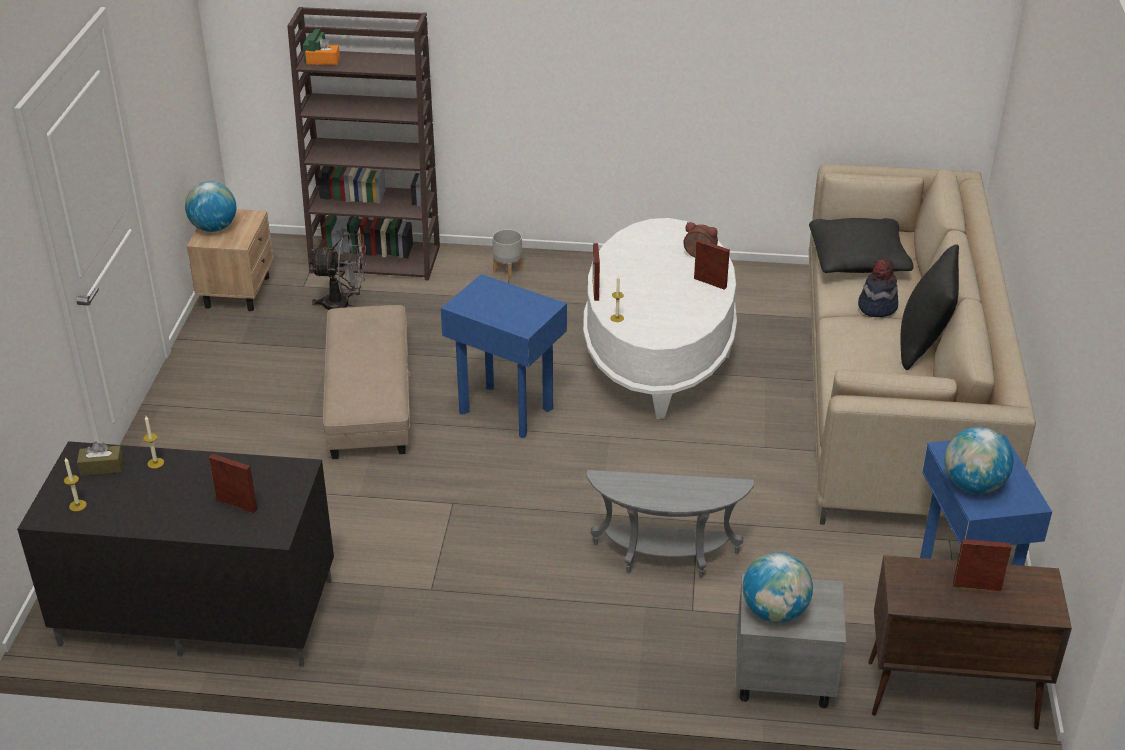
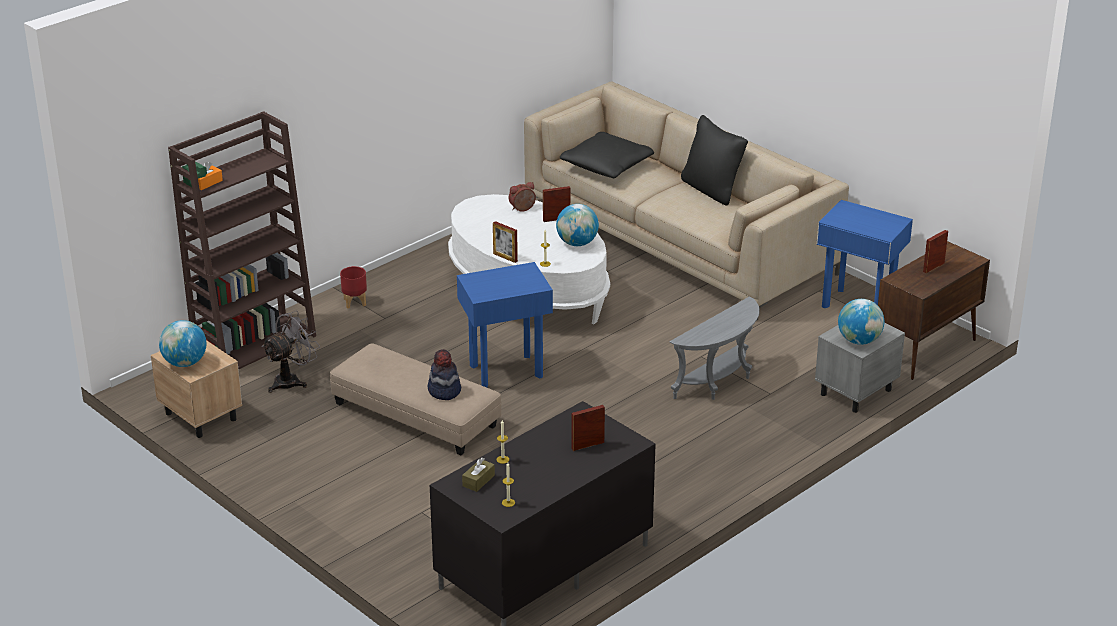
camera: 50 degrees left, 5 degrees down
grey planter [492,229,523,279] -> red planter [340,266,367,309]
hat [858,258,898,317] -> hat moved to [428,349,461,400]
globe [945,427,1014,494] -> globe moved to [556,204,599,246]

